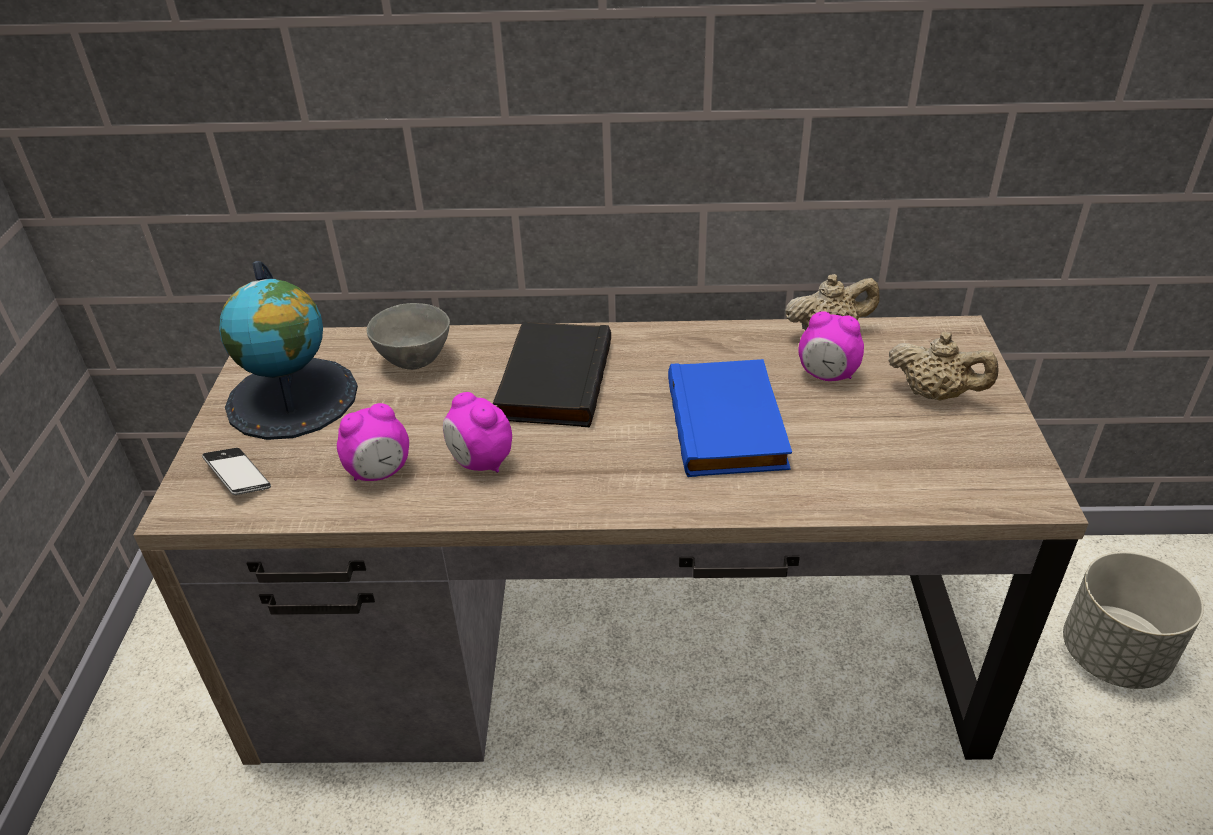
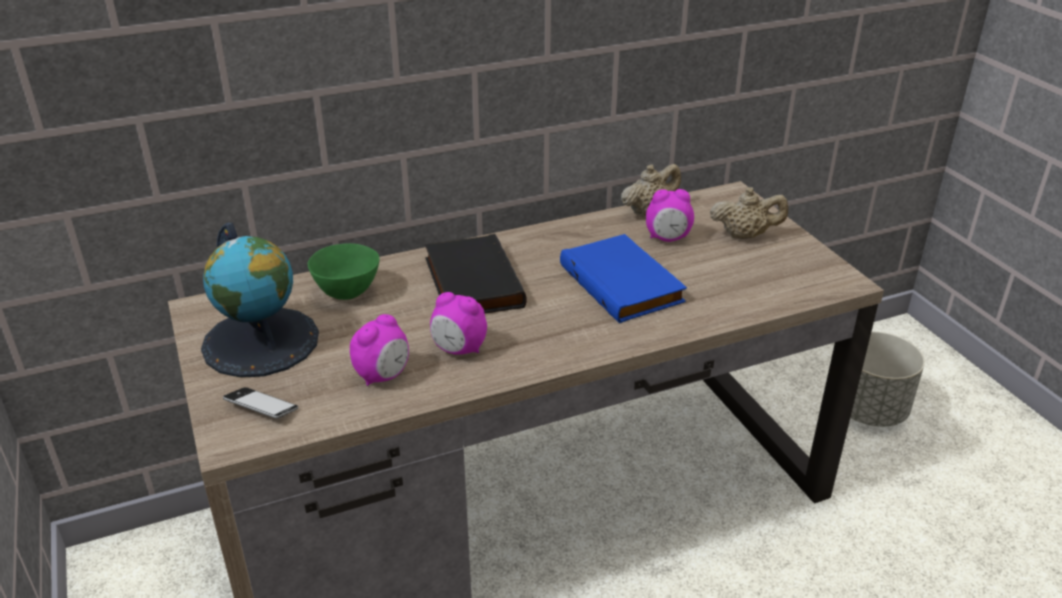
camera: 25 degrees left, 5 degrees down
grey bowl [367,303,450,370] -> green bowl [308,243,380,300]

